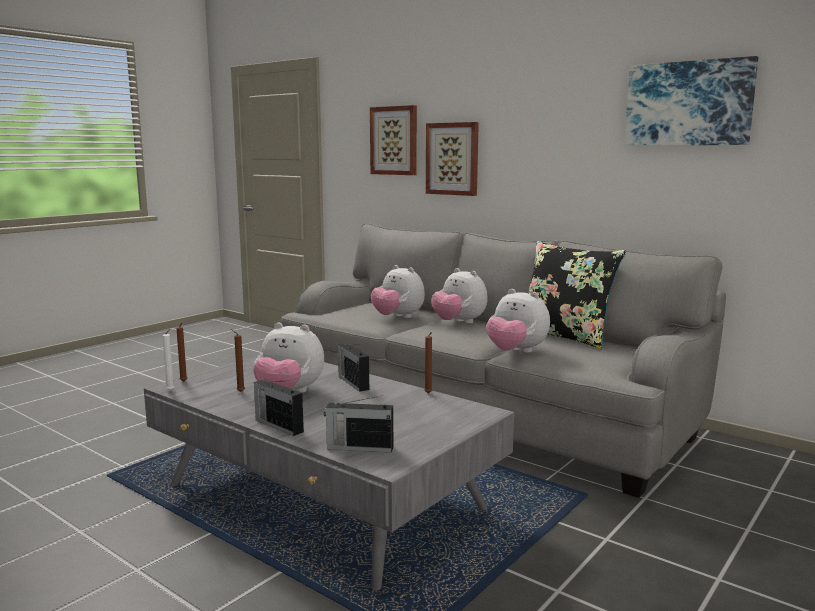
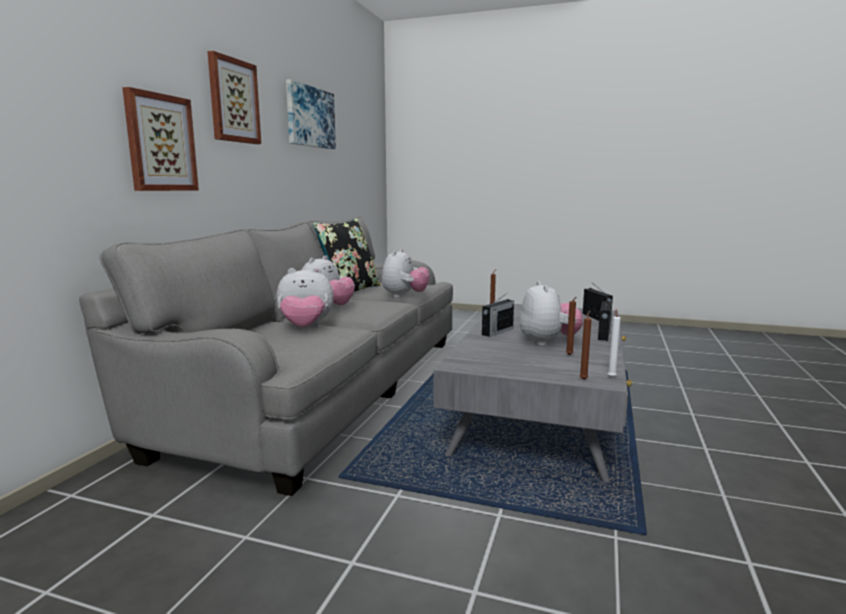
camera: 110 degrees left, 0 degrees up
picture [370,105,417,175] -> picture moved to [207,51,261,144]
plush toy [371,265,425,318] -> plush toy turned 60 degrees clockwise [276,268,334,327]

